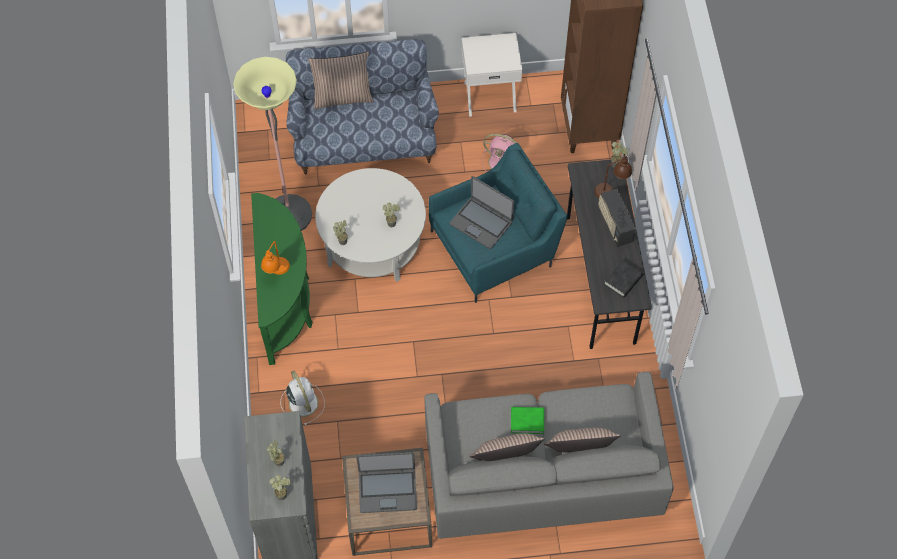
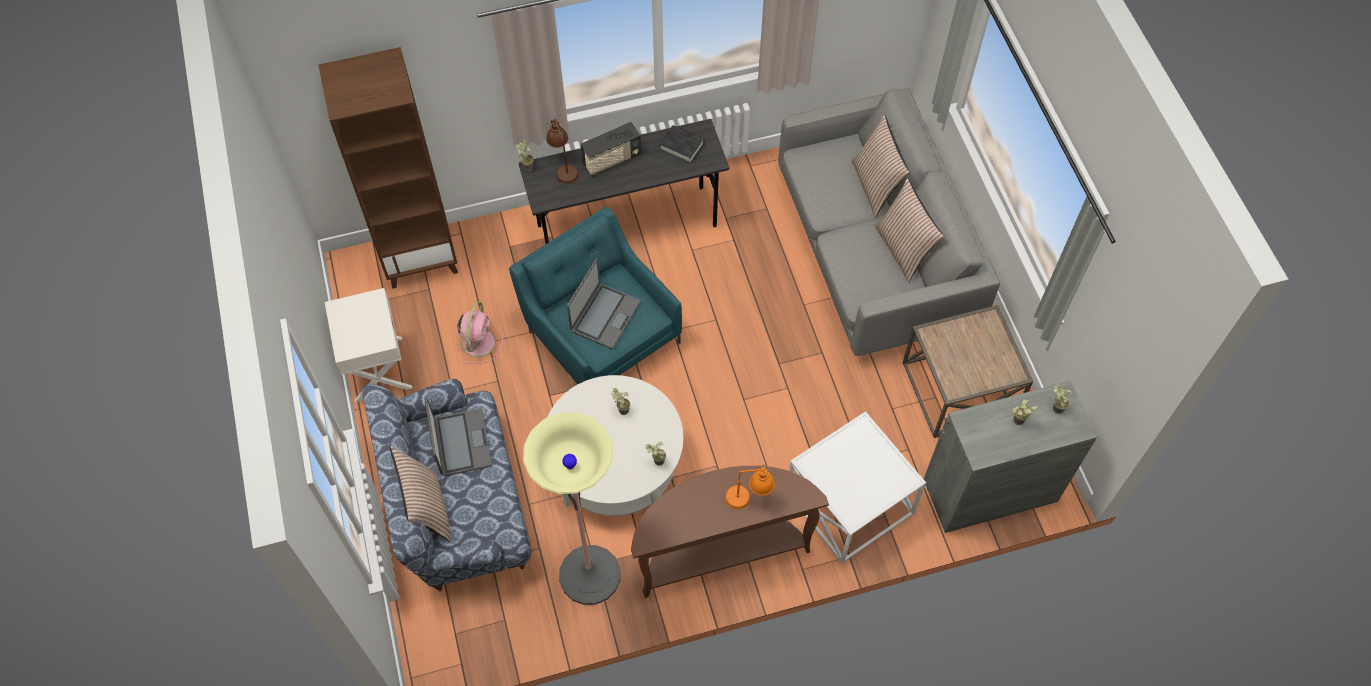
camera: 100 degrees left, 0 degrees up
green console table [251,193,313,365] -> brown console table [631,466,829,598]
white fan [280,371,325,425] -> white side table [789,411,926,563]
laptop [356,452,417,513] -> laptop moved to [424,396,492,476]
green book [511,407,544,434] -> none

